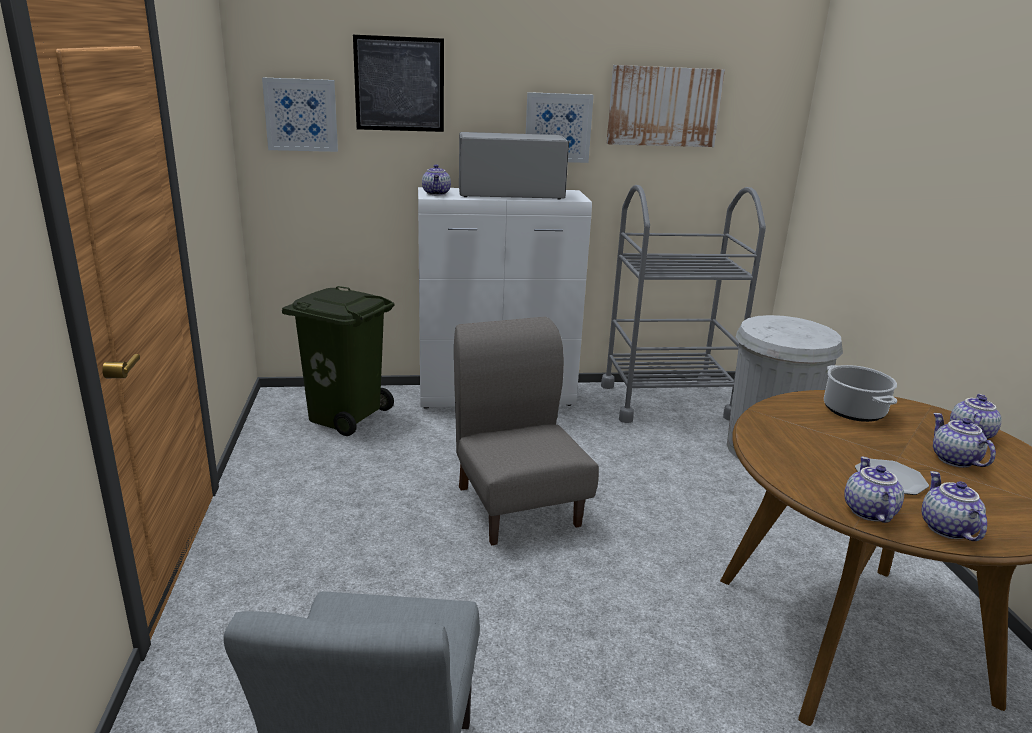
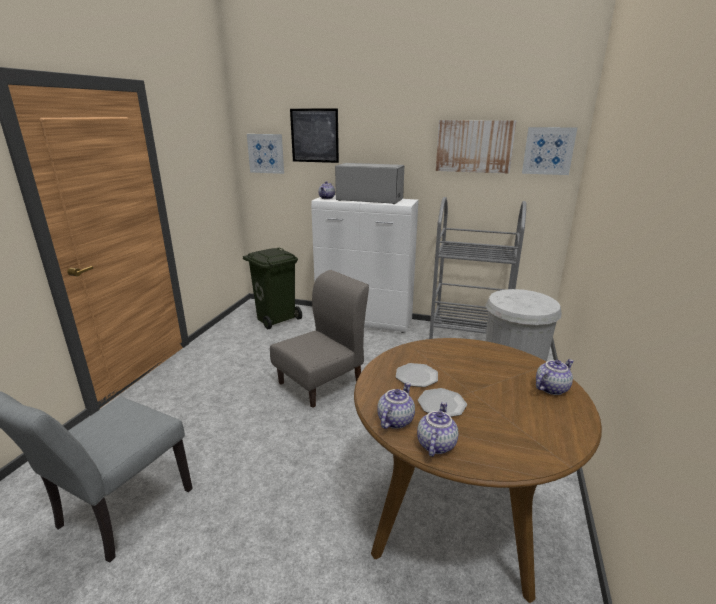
camera: 25 degrees right, 0 degrees up
grey chair [454,317,599,546] -> grey chair turned 45 degrees clockwise [270,270,369,408]
picture [526,92,594,163] -> picture moved to [522,127,577,175]
cooking pot [824,365,897,422] -> none
teapot [933,413,996,468] -> none
none -> plate [396,363,438,387]

